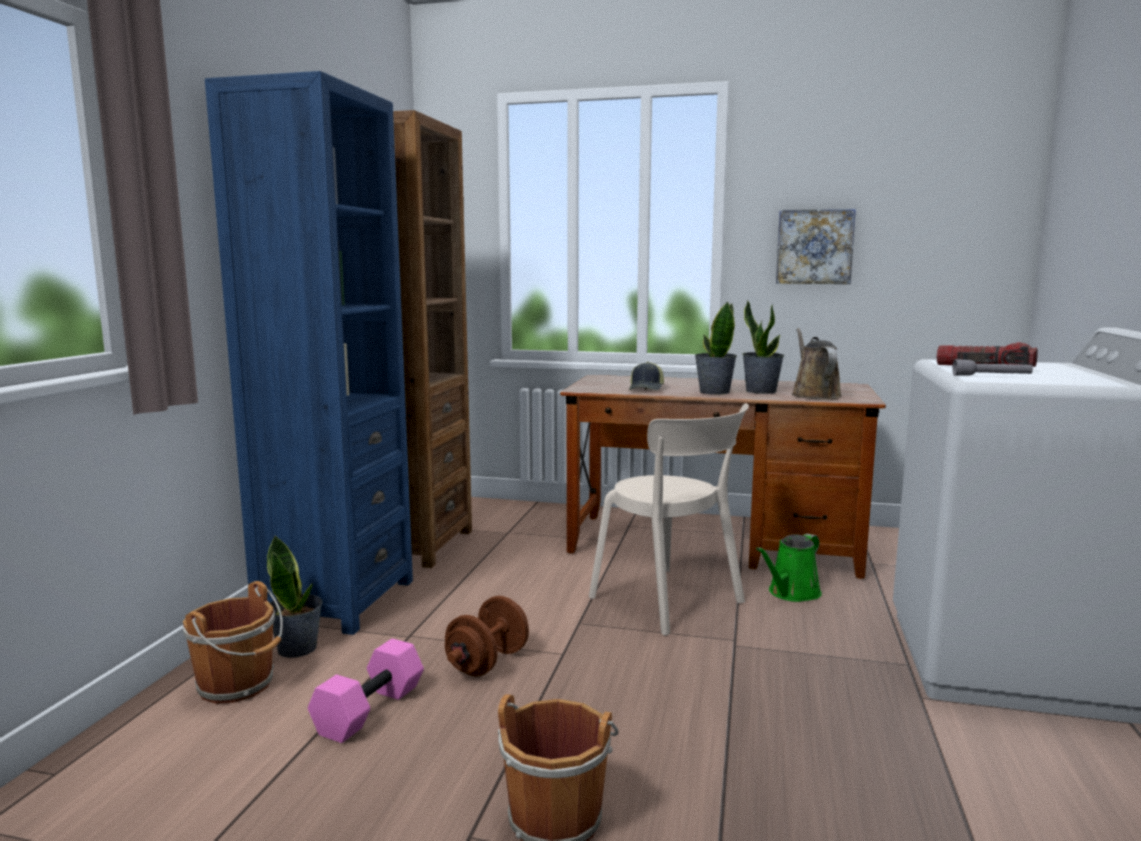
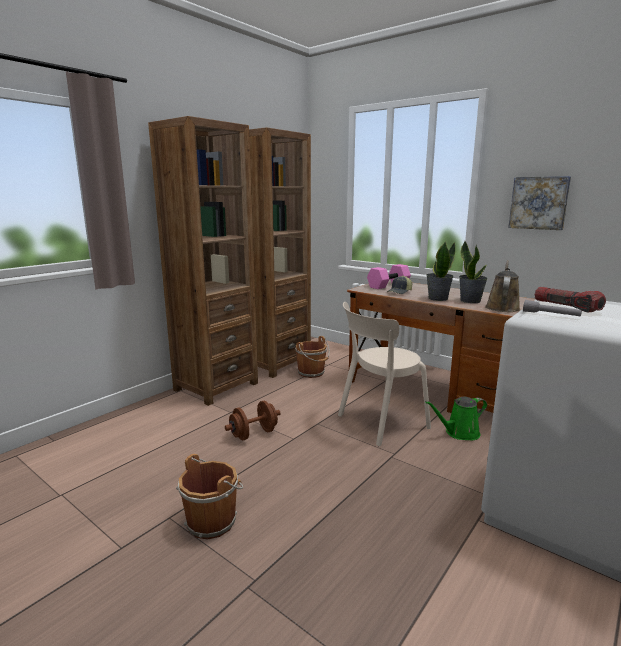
camera: 25 degrees right, 5 degrees up
brown bucket [183,581,283,704] -> brown bucket moved to [295,336,330,378]
blue bookcase [205,71,413,635] -> brown bookcase [148,116,258,406]
potted plant [267,536,323,658] -> none
pink dumbbell [308,639,424,743] -> pink dumbbell moved to [367,264,411,289]
beige chair [589,403,749,636] -> beige chair turned 75 degrees clockwise [338,302,431,446]

